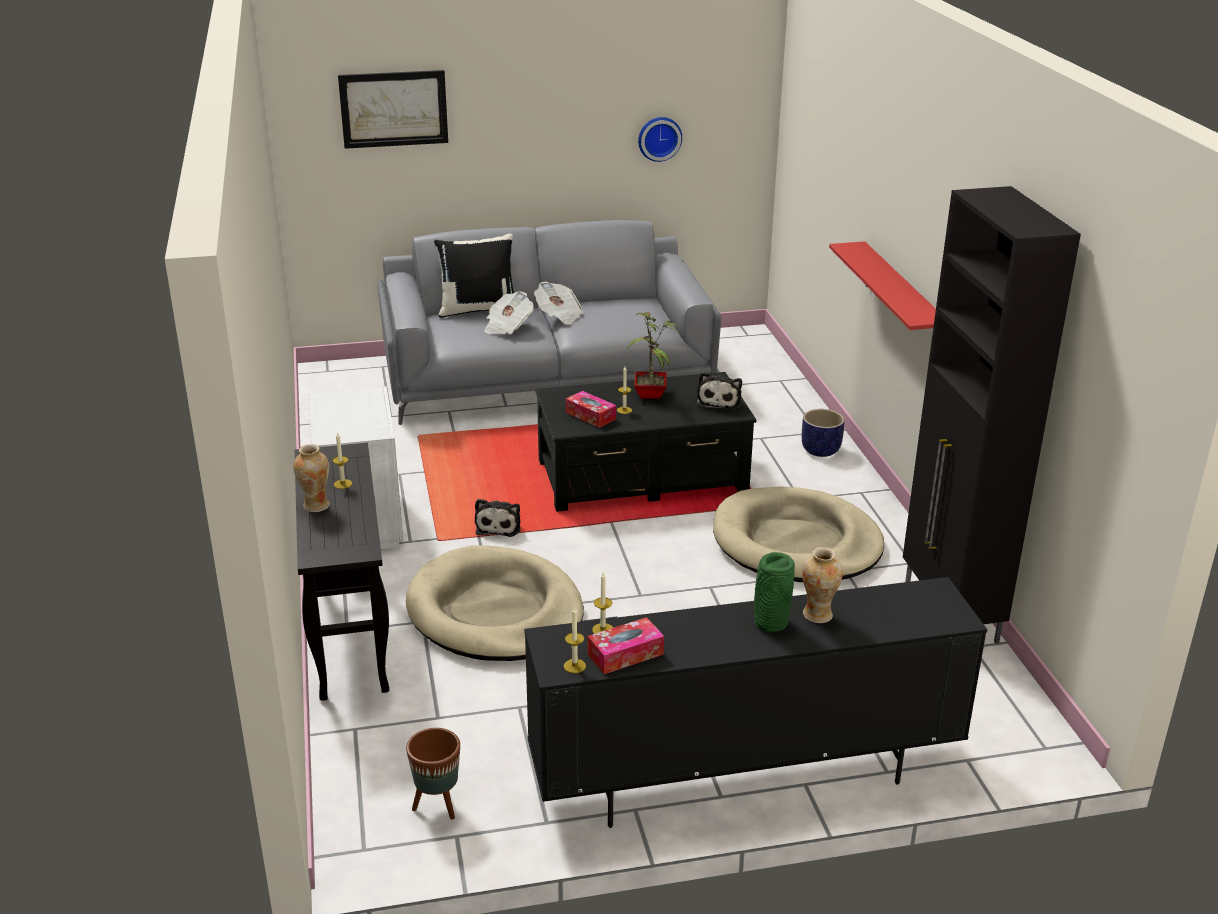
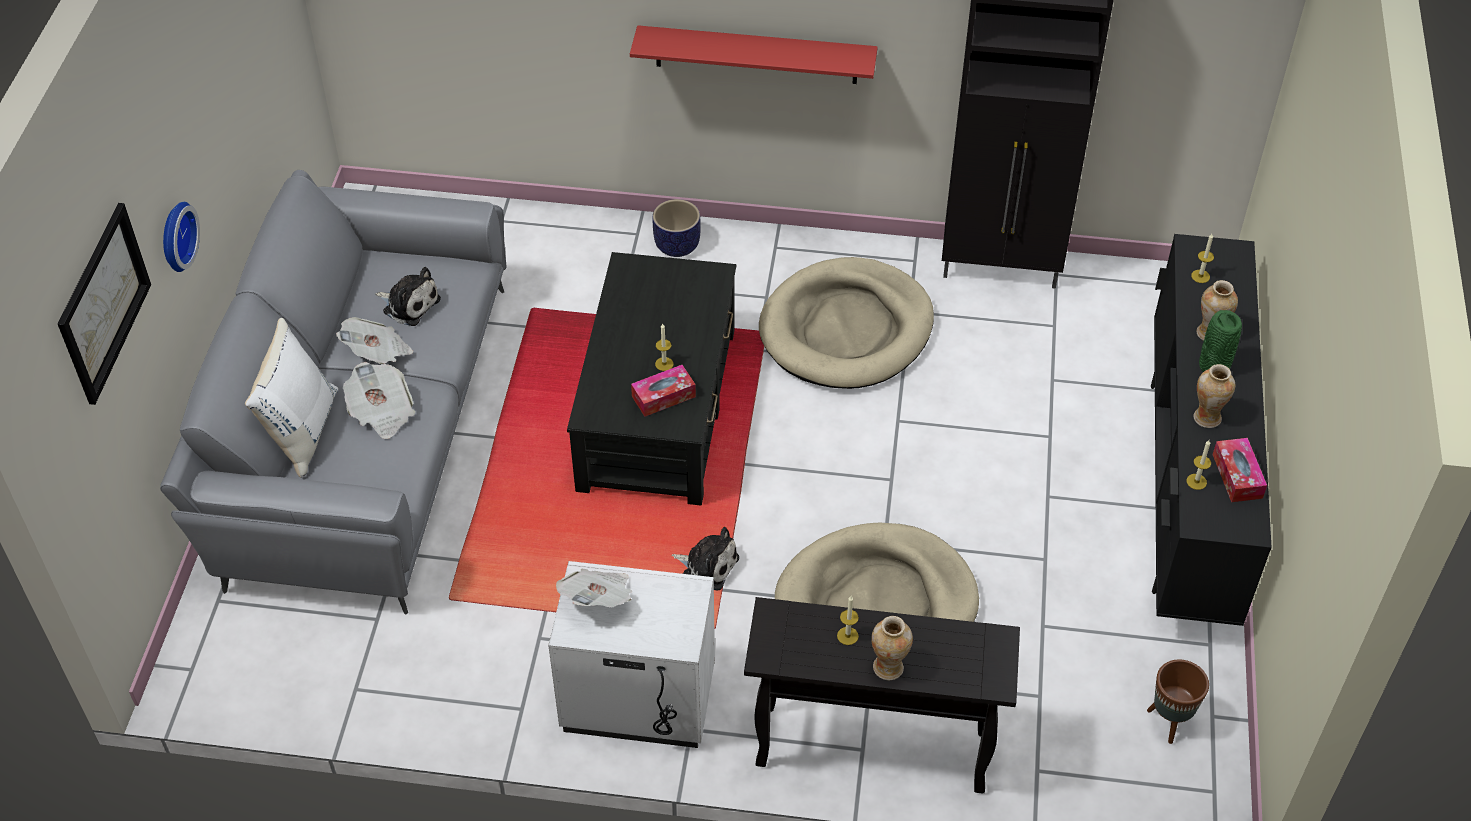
camera: 70 degrees left, 20 degrees up
black pillow [434,234,514,318] -> white pillow [245,318,338,478]
candle [564,606,586,673] -> candle moved to [1191,234,1214,283]
potted plant [627,312,679,399] -> none
wall clock [638,117,682,162] -> wall clock moved to [163,202,200,272]
plush toy [697,372,742,410] -> plush toy moved to [376,267,441,326]
none -> newspaper [556,569,632,607]
none -> vase [1194,364,1235,428]

